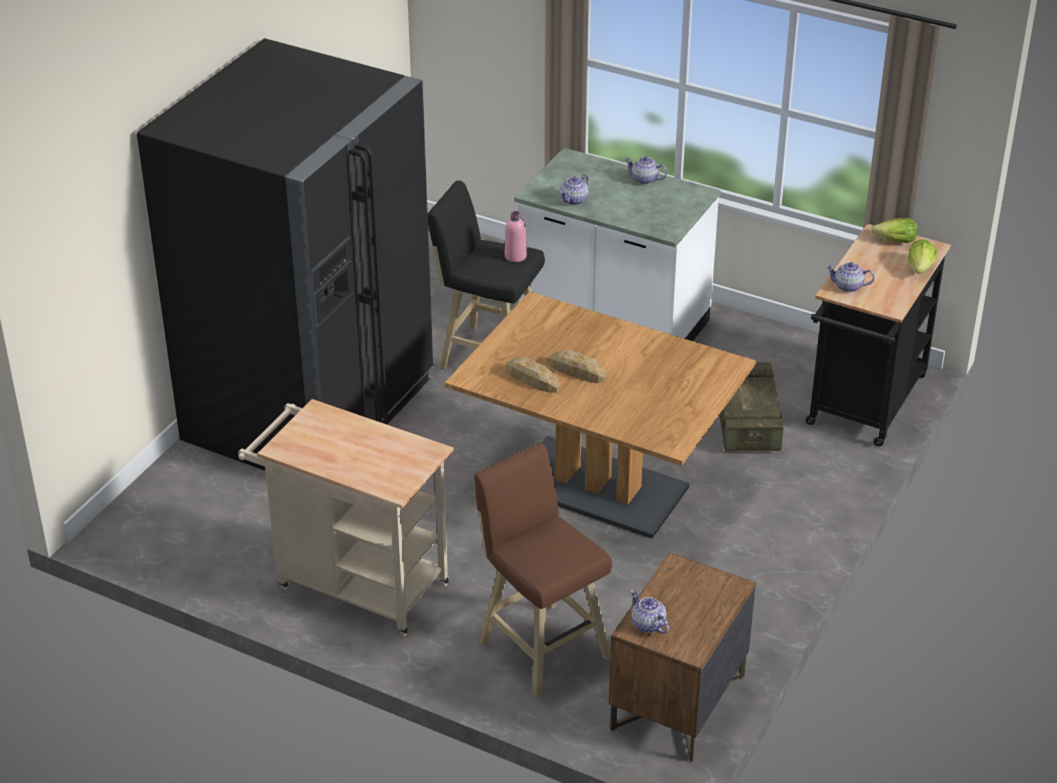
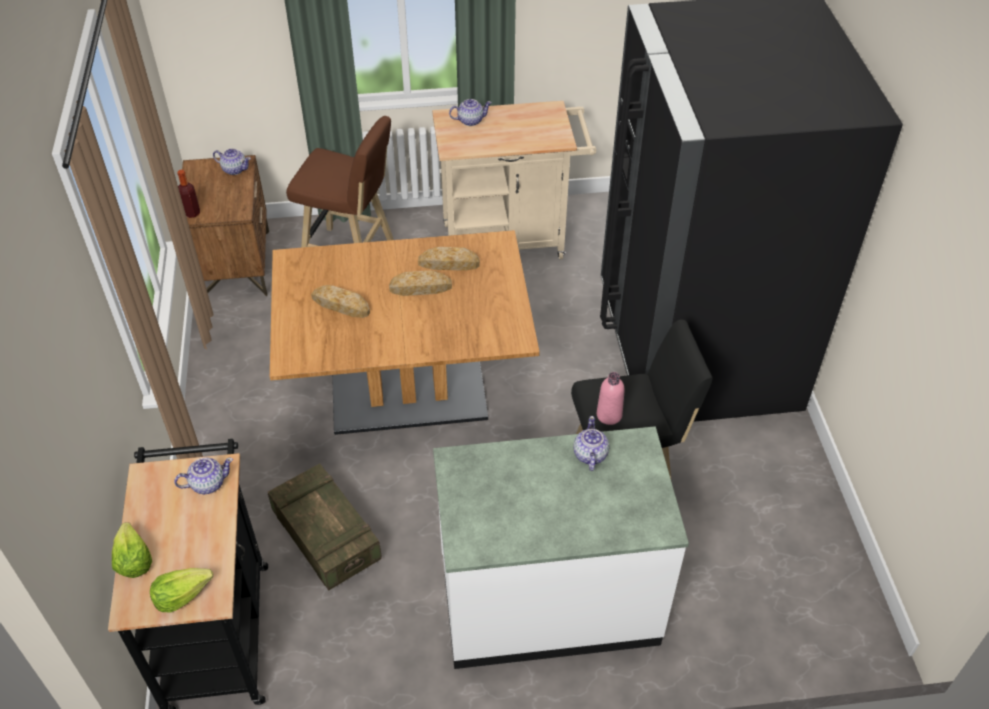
camera: 145 degrees right, 10 degrees up
teapot [624,156,667,185] -> teapot moved to [449,99,492,126]
none -> bottle [178,170,200,218]
none -> bread [311,285,370,318]

